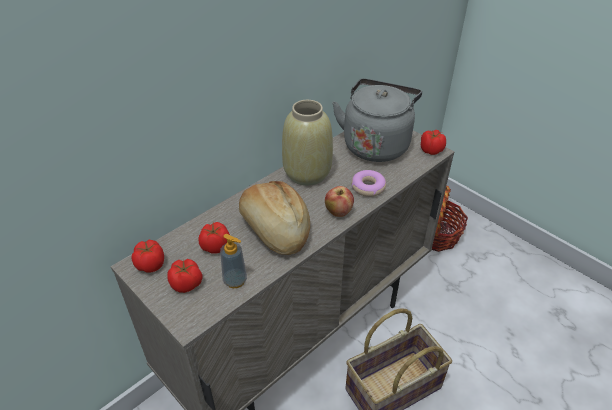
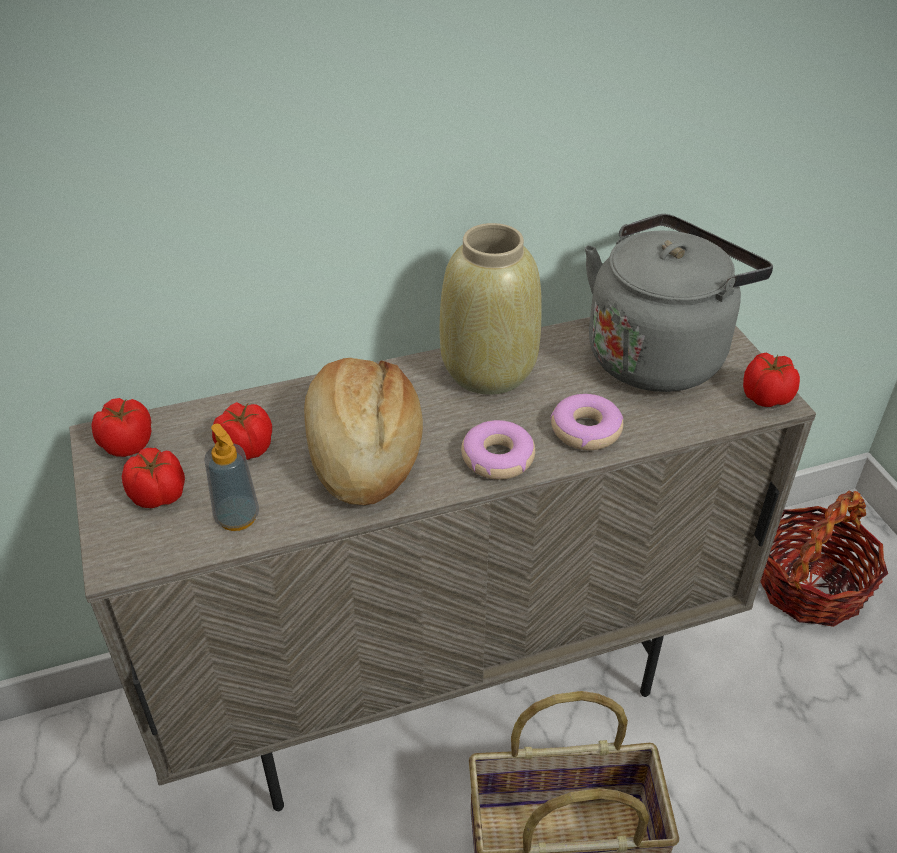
camera: 25 degrees right, 0 degrees up
apple [325,186,354,217] -> donut [461,420,535,480]

